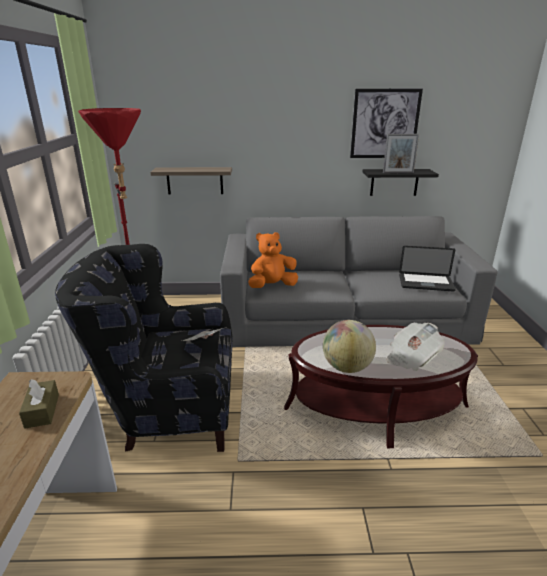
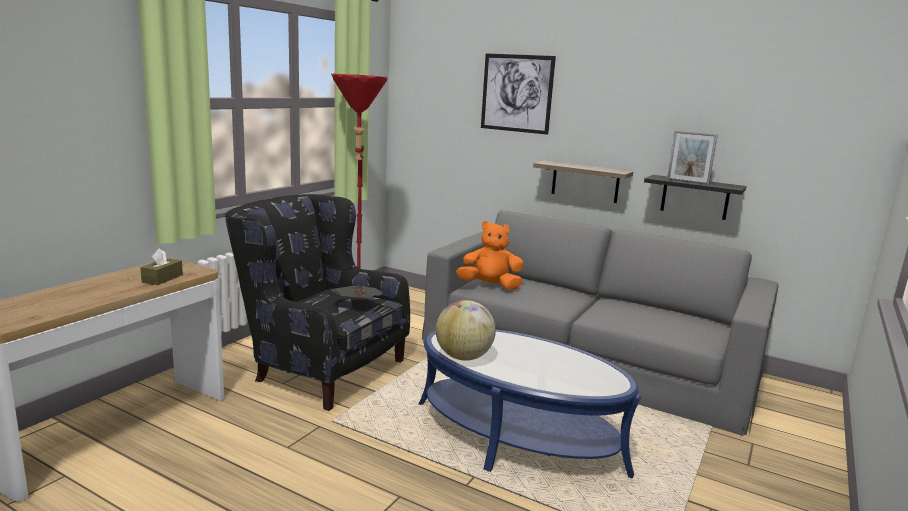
camera: 30 degrees right, 10 degrees down
shelf [150,167,232,194] -> shelf moved to [533,161,633,203]
brown coffee table [284,325,478,448] -> blue coffee table [419,329,641,478]
picture [350,89,423,158] -> picture moved to [481,53,556,135]
newspaper [386,323,445,371] -> none
laptop [399,246,456,292] -> none

